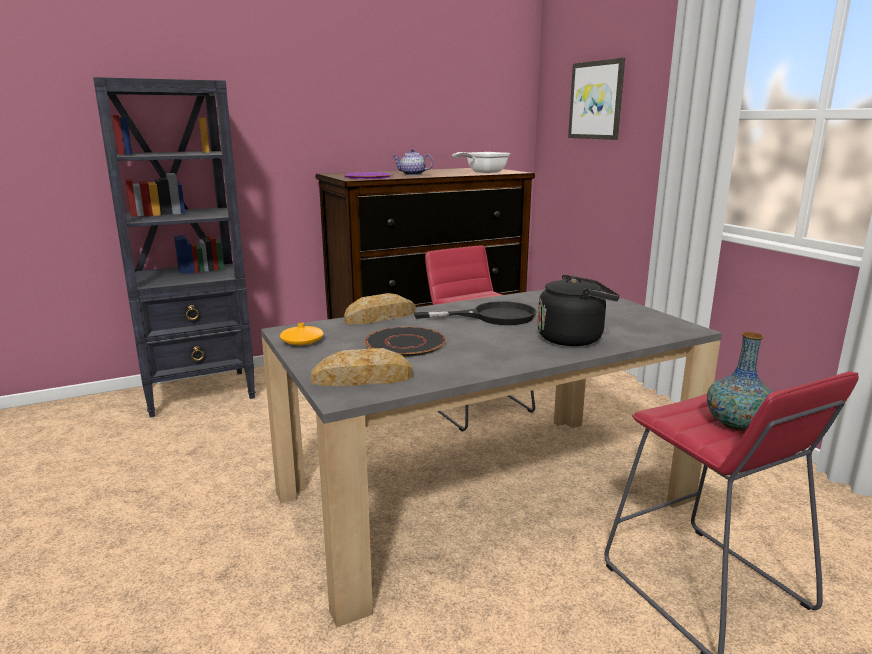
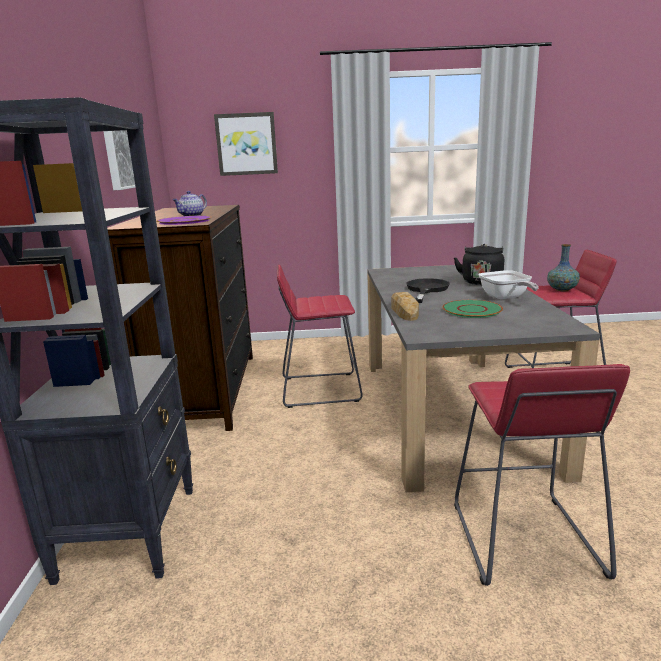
camera: 65 degrees left, 0 degrees up
orange vase [280,323,323,345] -> none
bread [311,348,413,386] -> none
black plate [365,327,446,357] -> green plate [443,300,503,318]
frying pan [452,152,511,173] -> frying pan moved to [478,270,539,299]
none -> picture [103,130,136,190]
none -> red stool [454,364,630,586]

